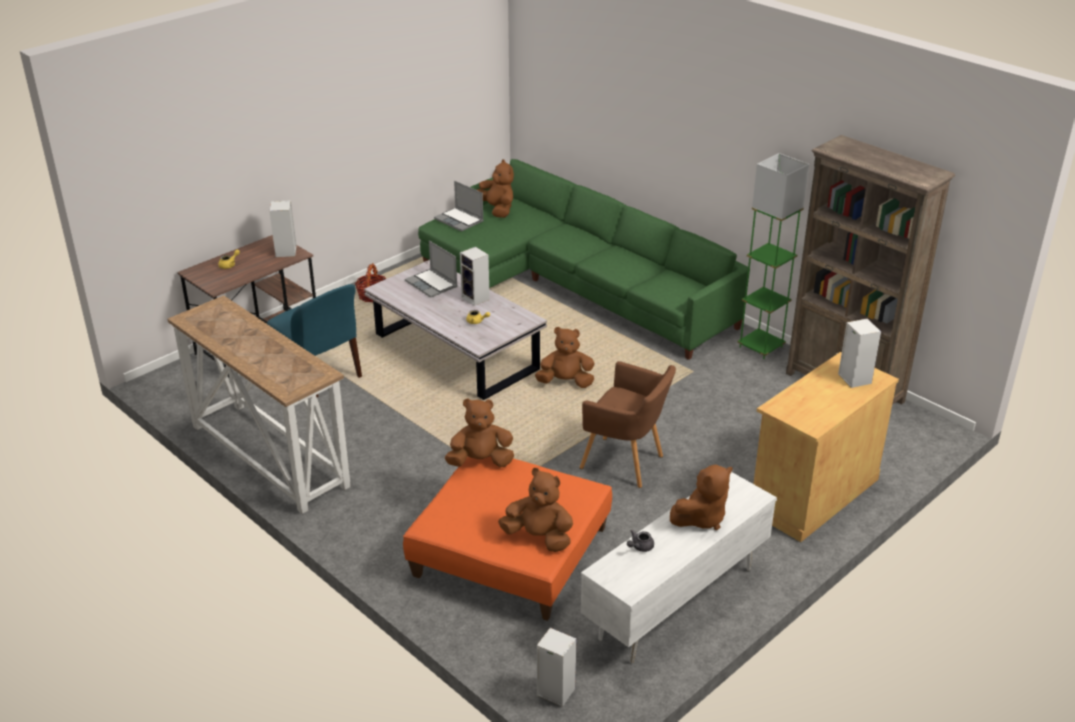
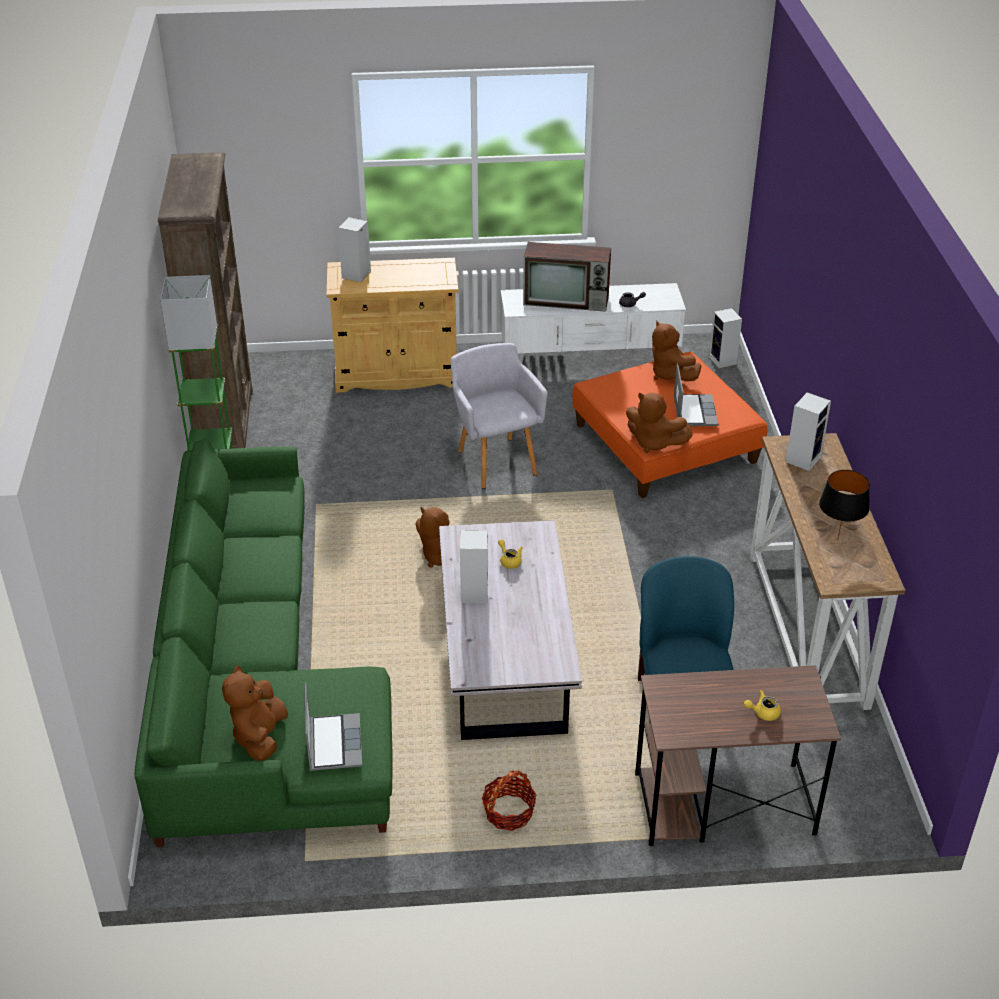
camera: 140 degrees left, 5 degrees up
speaker [269,201,297,257] -> speaker moved to [786,392,831,471]
laptop [405,240,457,298] -> laptop moved to [674,363,718,426]
brown armchair [579,361,676,488] -> grey armchair [451,343,548,489]
brown plush toy [670,464,732,530] -> television [523,242,611,312]
none -> black table lamp [819,470,870,538]

